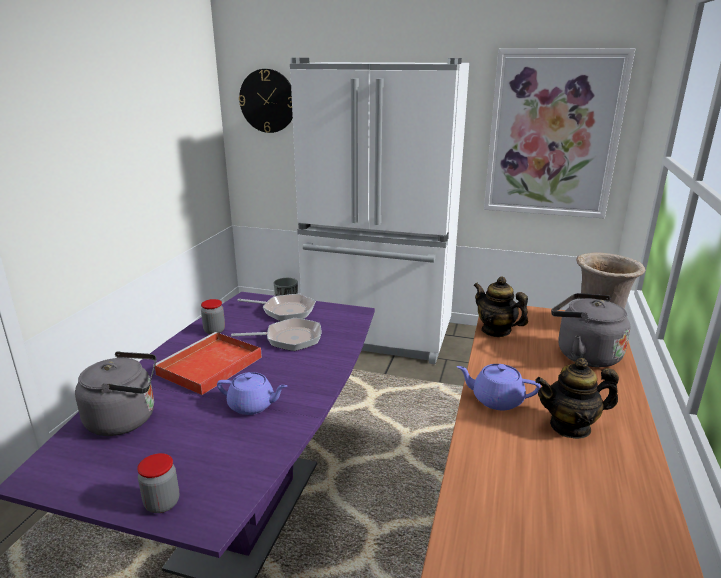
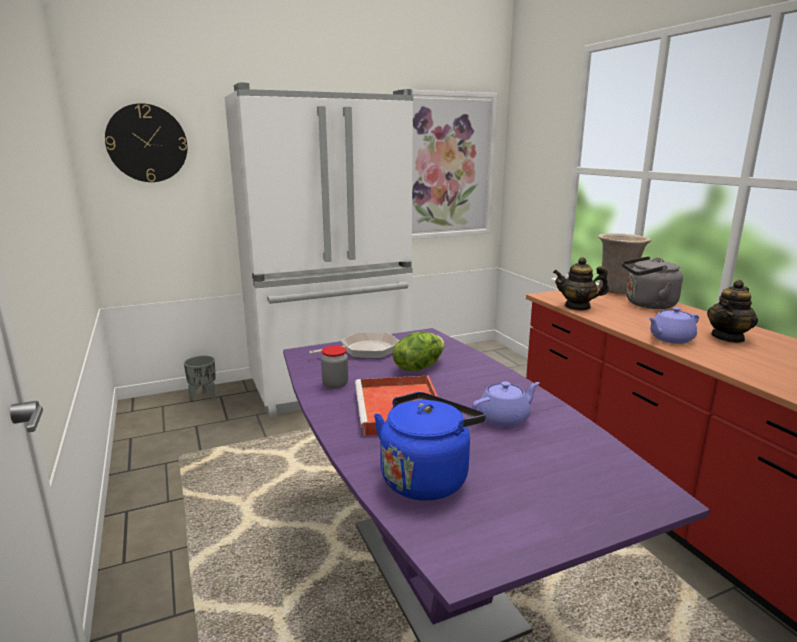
camera: 40 degrees left, 5 degrees down
grey kettle [75,351,156,436] -> blue kettle [374,392,486,501]
jar [137,453,179,513] -> none
frying pan [231,318,321,351] -> lettuce [393,332,445,371]

